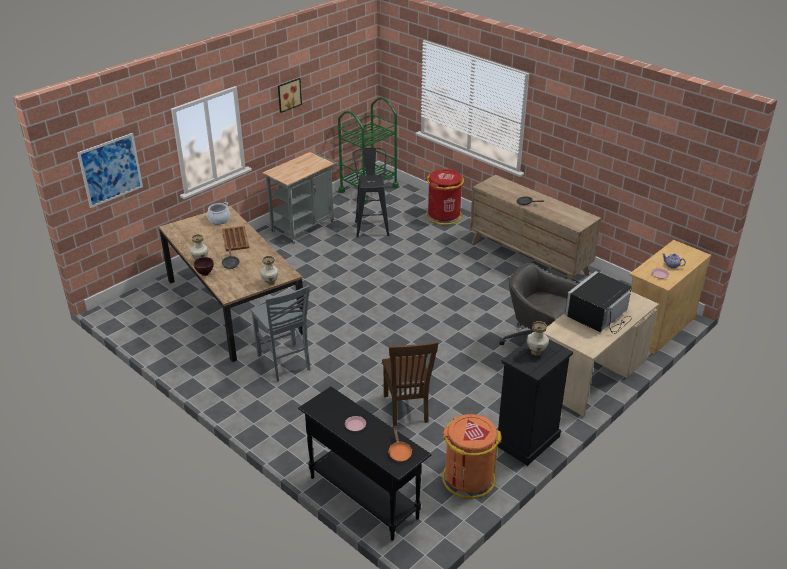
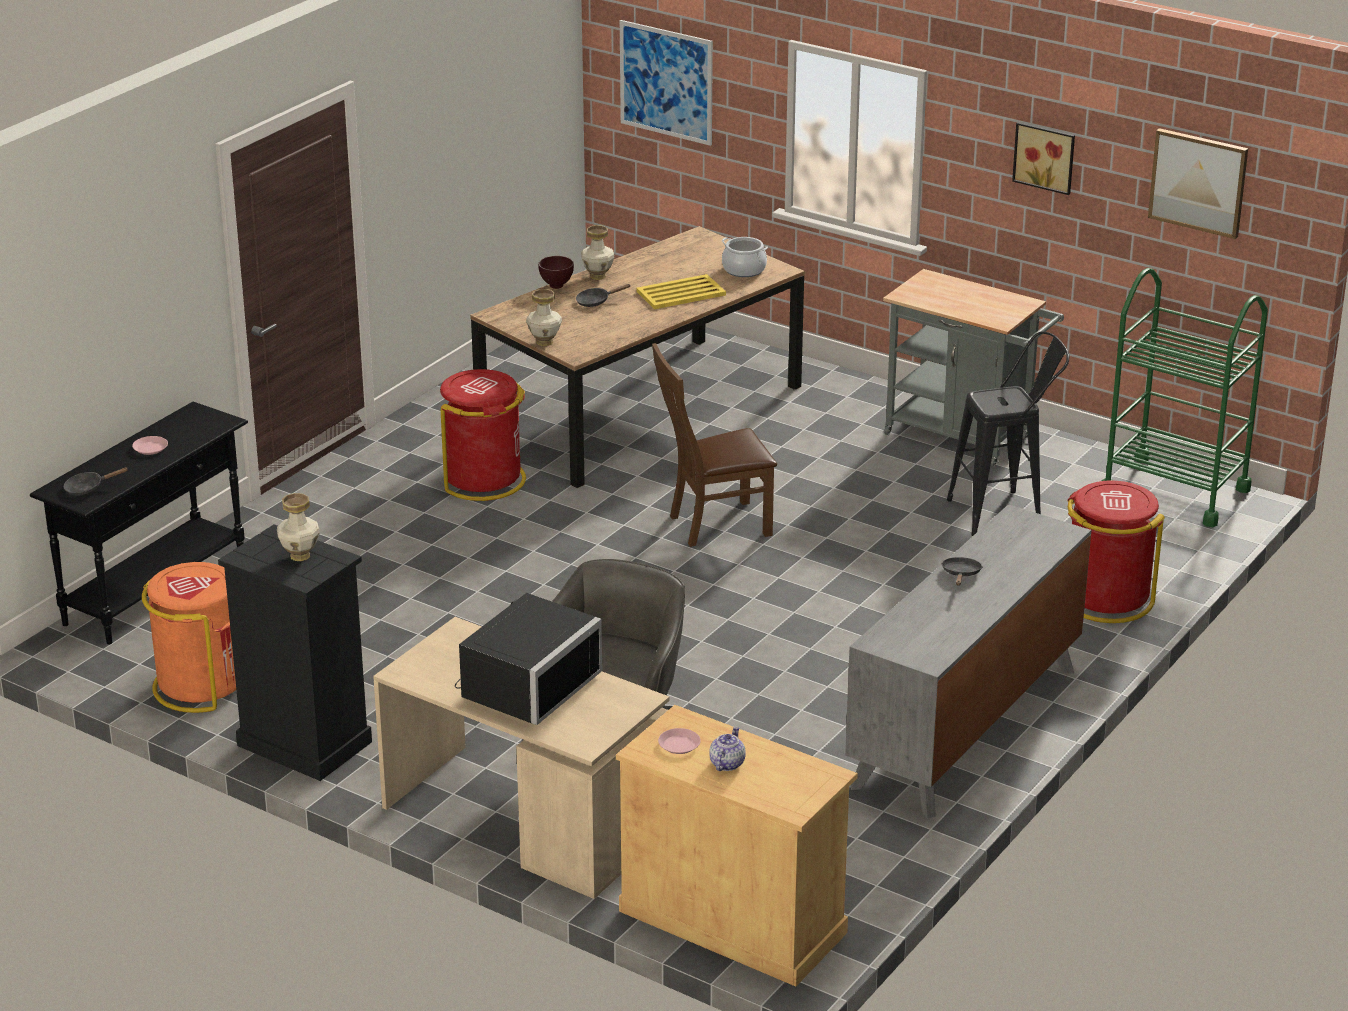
camera: 80 degrees right, 5 degrees down
brown tray [222,226,249,251] -> yellow tray [636,274,726,309]
grey chair [251,285,311,381] -> red trash can [440,369,526,501]
brown chair [382,341,438,426] -> brown chair moved to [652,343,777,547]
orange frying pan [389,428,412,462] -> black frying pan [64,467,129,495]
brown dresser [470,175,601,280] -> grey dresser [845,504,1091,819]
black microwave [565,271,632,334] -> black microwave turned 90 degrees clockwise [455,593,602,725]
none -> picture [1148,128,1248,239]

